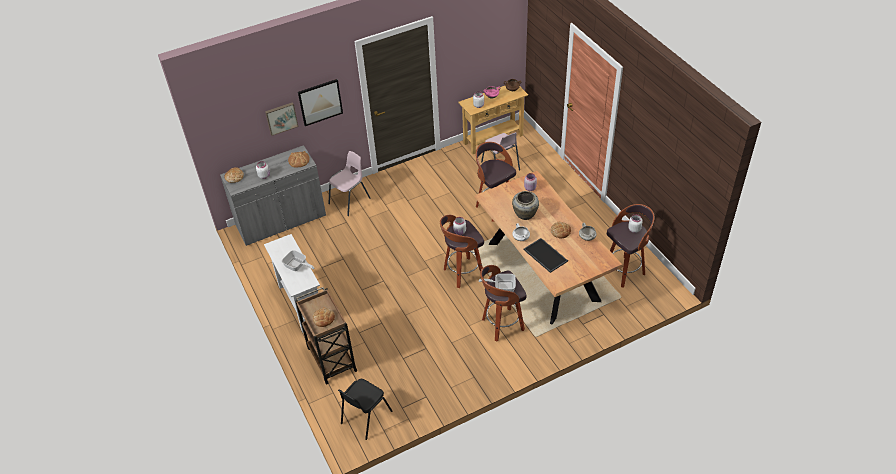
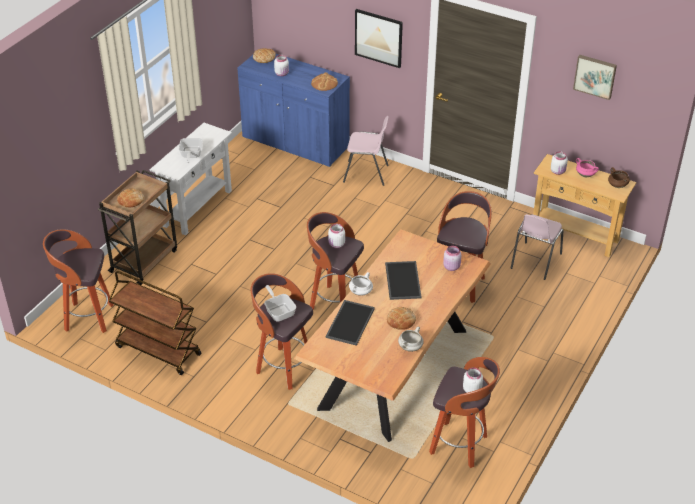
camera: 55 degrees right, 5 degrees down
grey cabinet [220,145,326,246] -> blue cabinet [237,54,350,167]
picture [265,102,298,136] -> picture moved to [573,55,617,100]
black chair [338,379,393,440] -> stool [43,229,114,333]
beige vase [512,191,539,220] -> tray [385,261,422,300]
none -> brown cart [108,271,202,375]

